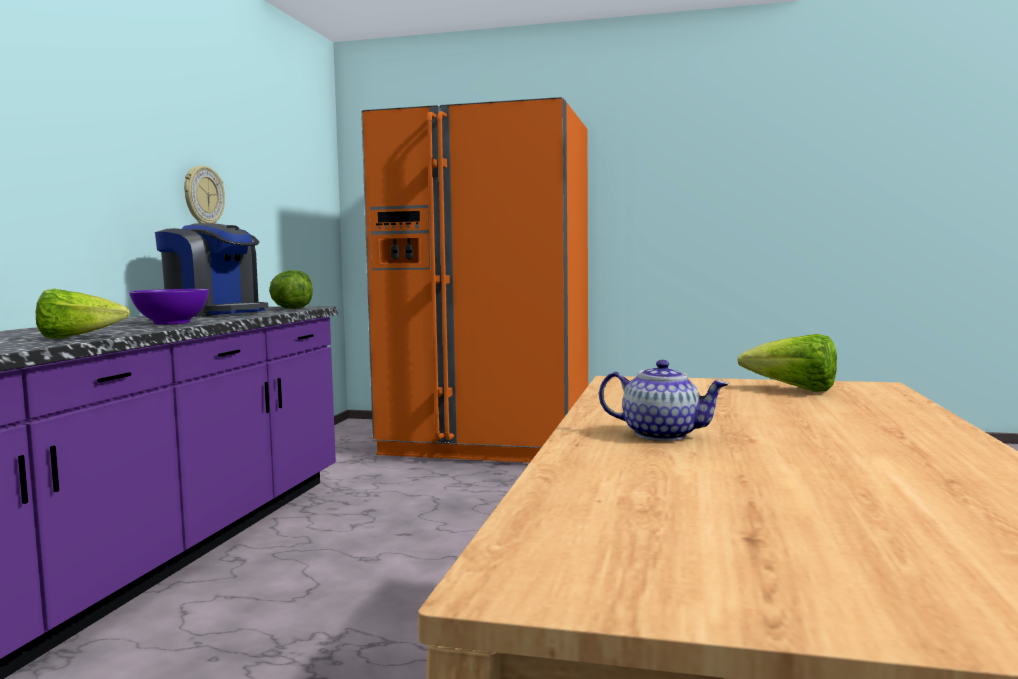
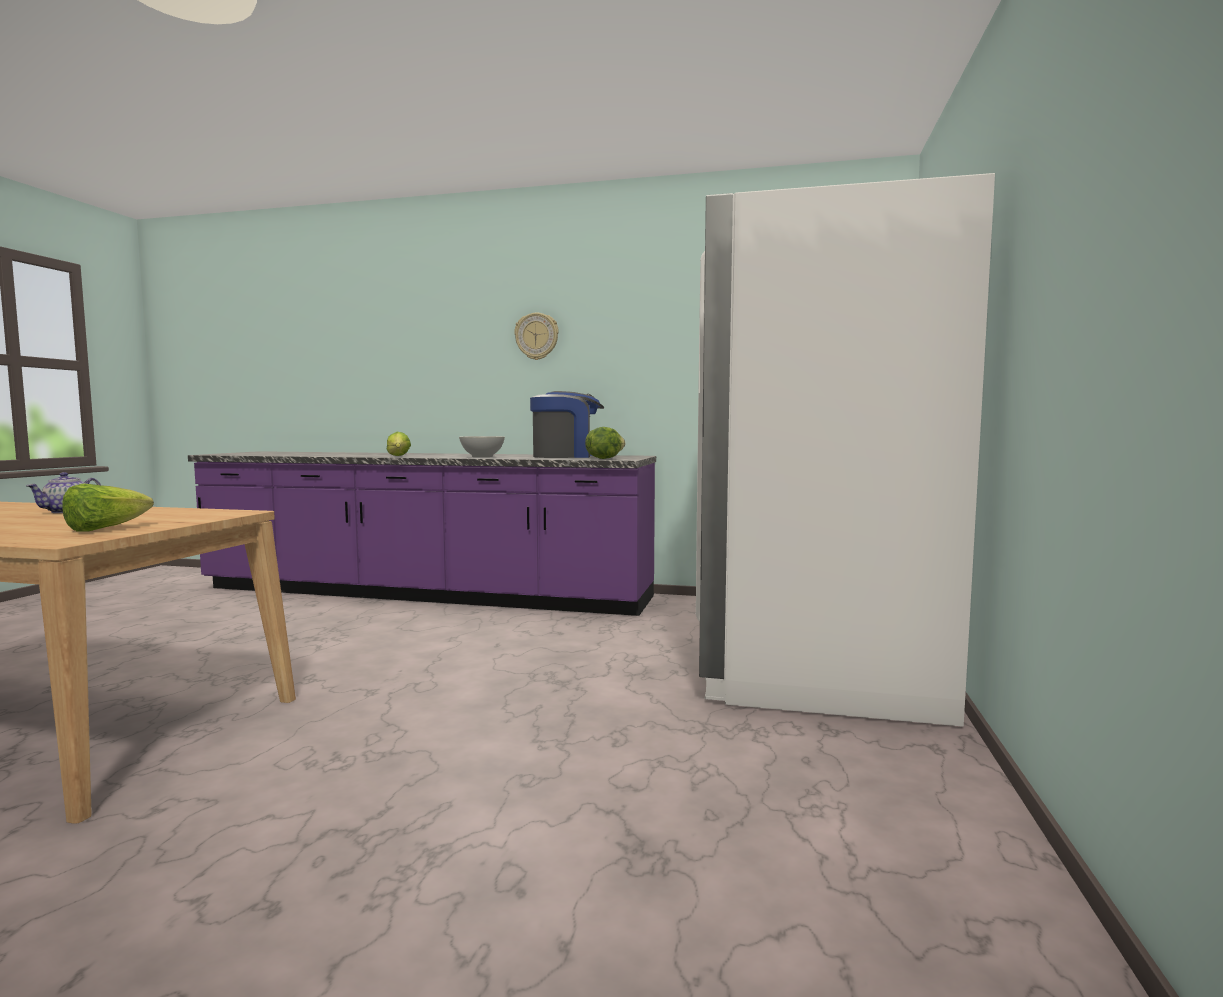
camera: 90 degrees right, 0 degrees up
purple bowl [129,289,209,325] -> white bowl [459,436,505,457]
coffee machine [155,223,268,317] -> coffee machine turned 135 degrees counterclockwise [530,391,604,458]
wall clock [184,165,225,224] -> wall clock moved to [514,313,559,360]
orange fridge [361,97,588,463] -> white fridge [696,173,995,727]

